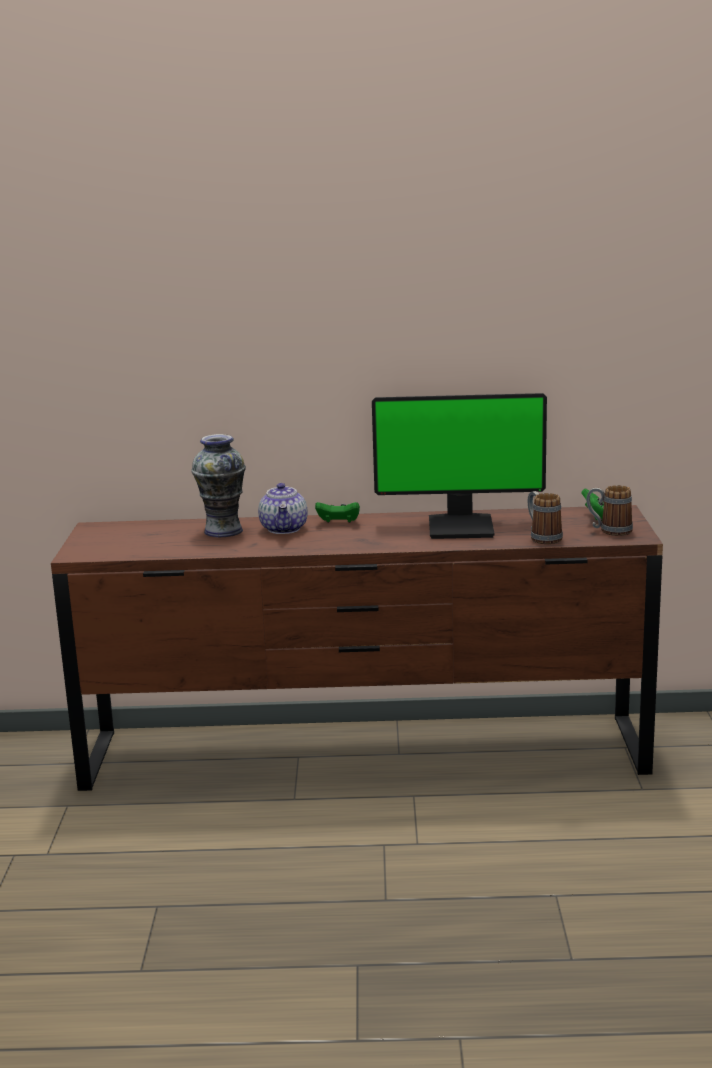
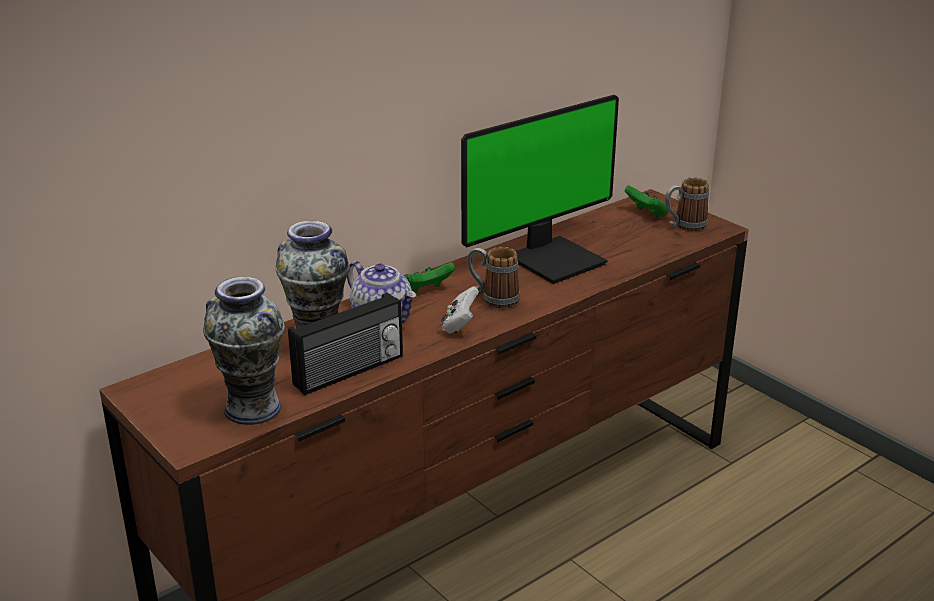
camera: 40 degrees left, 10 degrees up
mug [528,491,563,544] -> mug moved to [467,247,520,308]
none -> vase [203,277,285,425]
none -> radio [288,293,403,395]
none -> white game controller [441,287,479,333]

